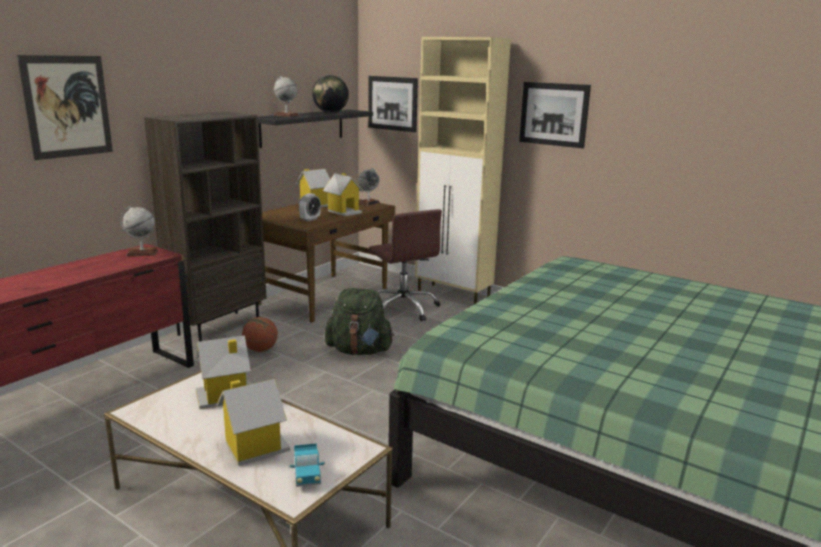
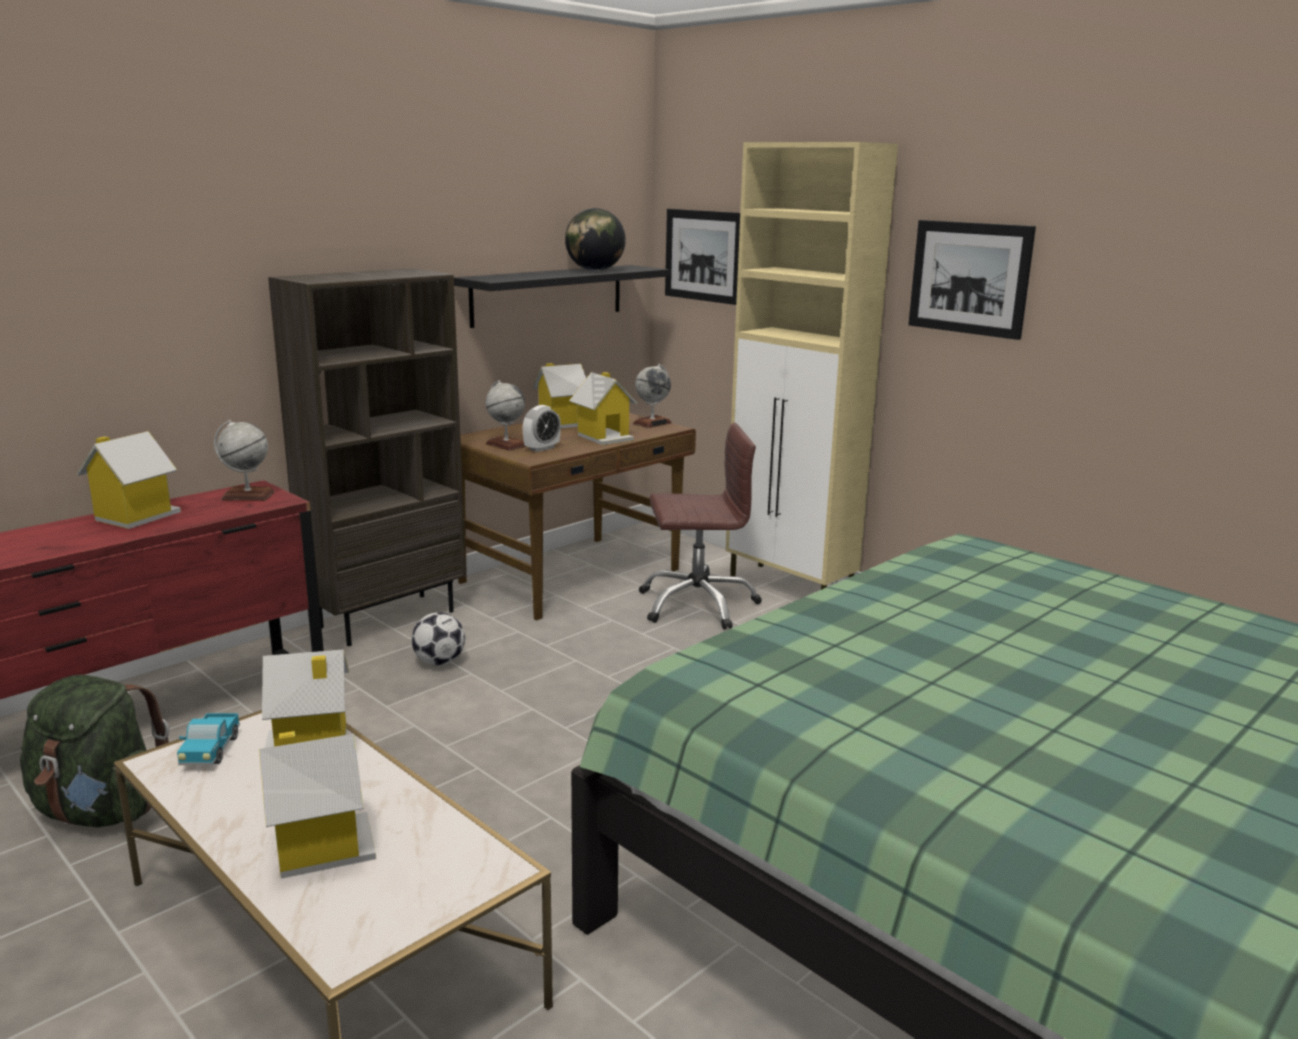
camera: 10 degrees right, 0 degrees up
picture [17,55,113,160] -> none
basketball [242,317,278,352] -> football [411,612,465,666]
globe [274,76,299,117] -> globe moved to [486,380,527,451]
toy truck [290,443,325,487] -> toy truck moved to [177,713,240,765]
green backpack [325,288,394,355] -> green backpack moved to [20,675,169,827]
brown office chair [369,209,442,321] -> brown office chair turned 75 degrees counterclockwise [639,423,762,630]
none -> toy house [77,431,181,529]

